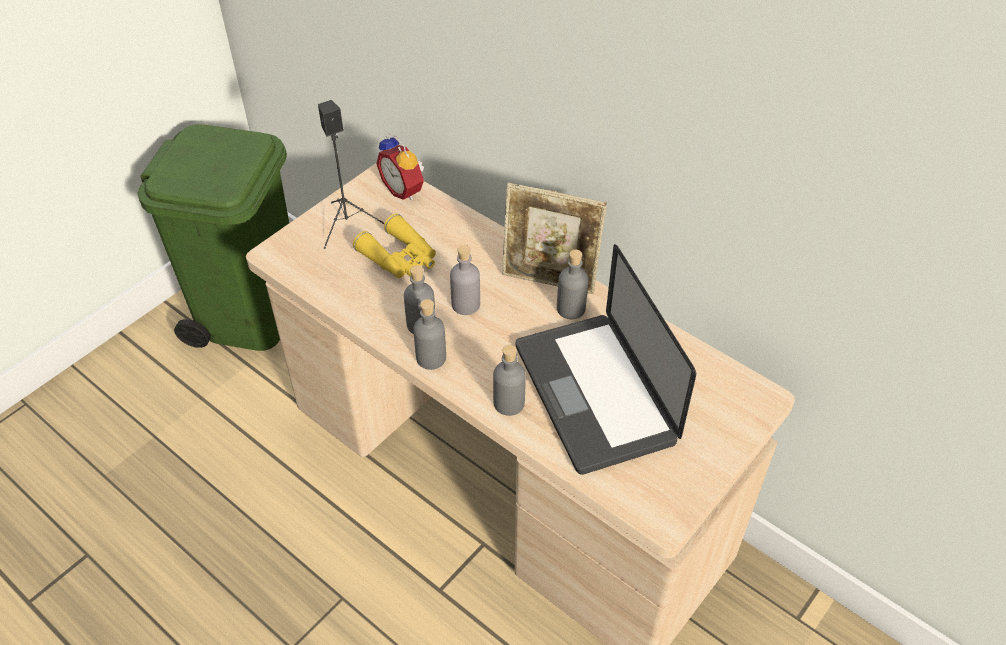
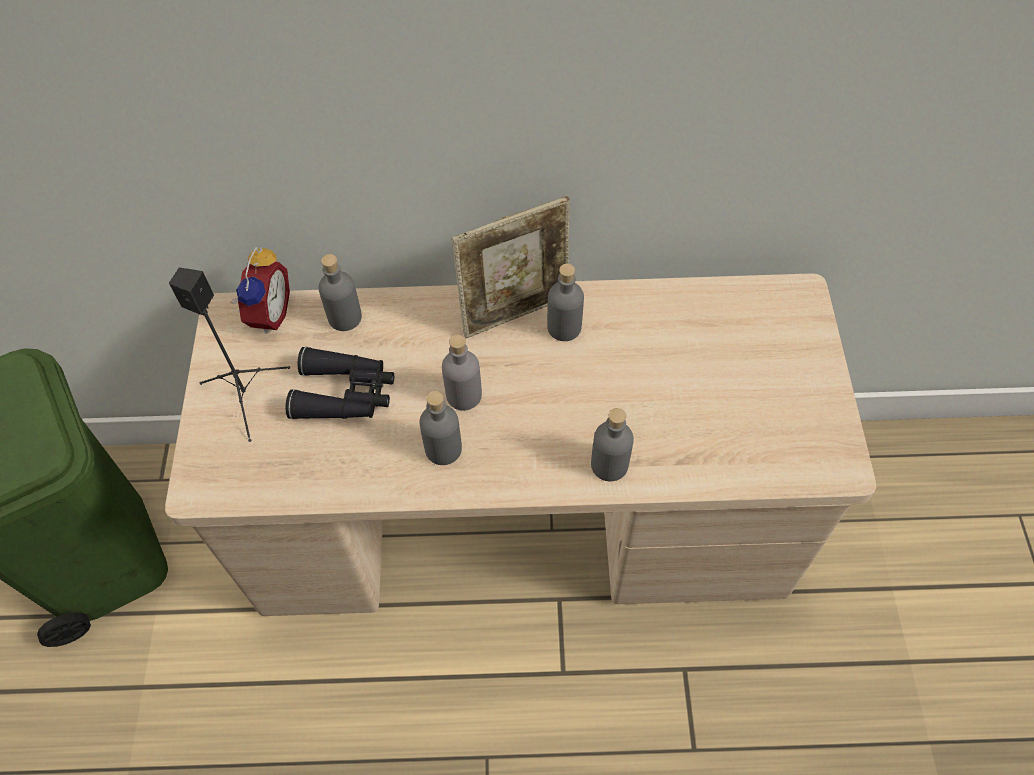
camera: 40 degrees left, 10 degrees up
yellow binoculars [353,214,436,278] -> black binoculars [286,346,394,420]
alarm clock [376,133,424,201] -> alarm clock turned 90 degrees counterclockwise [231,247,290,334]
grey bottle [413,299,446,370] -> grey bottle moved to [318,254,362,331]
laptop [516,244,696,475] -> none

